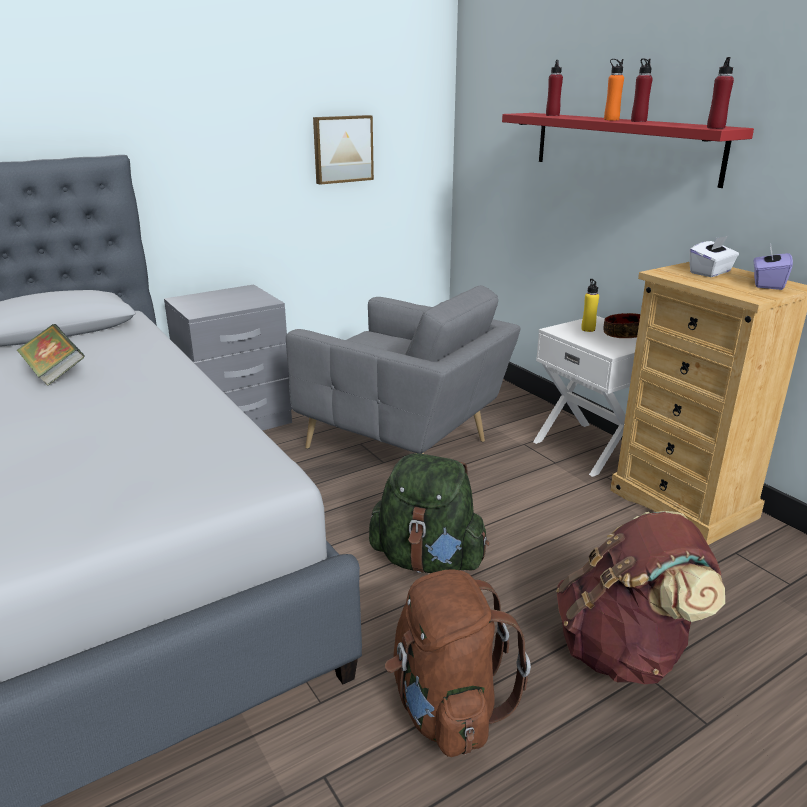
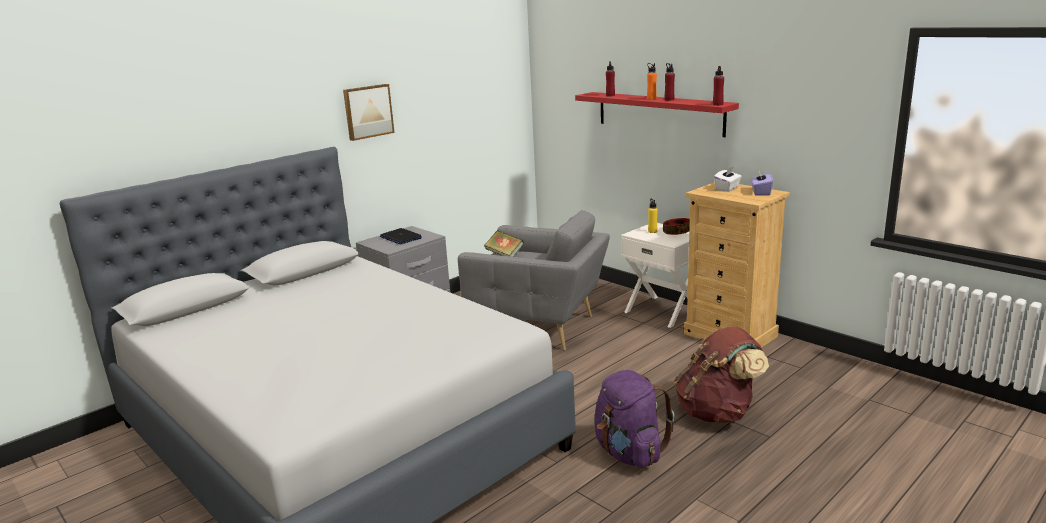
camera: 10 degrees left, 5 degrees down
book [16,324,85,386] -> book moved to [484,230,524,257]
picture [313,115,374,185] -> picture moved to [343,84,394,141]
green backpack [369,453,489,573] -> none
brown backpack [385,570,531,757] -> purple backpack [595,370,675,468]
none -> laptop [380,228,422,245]

